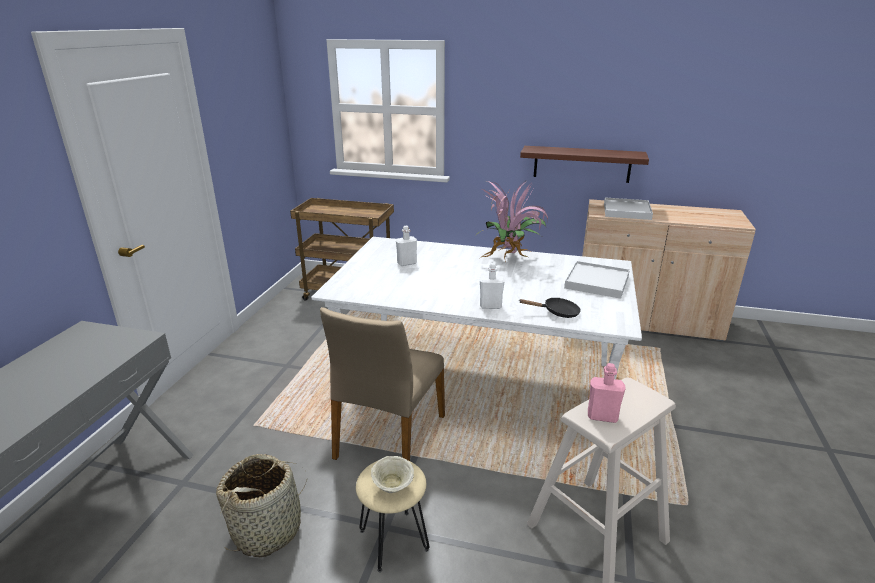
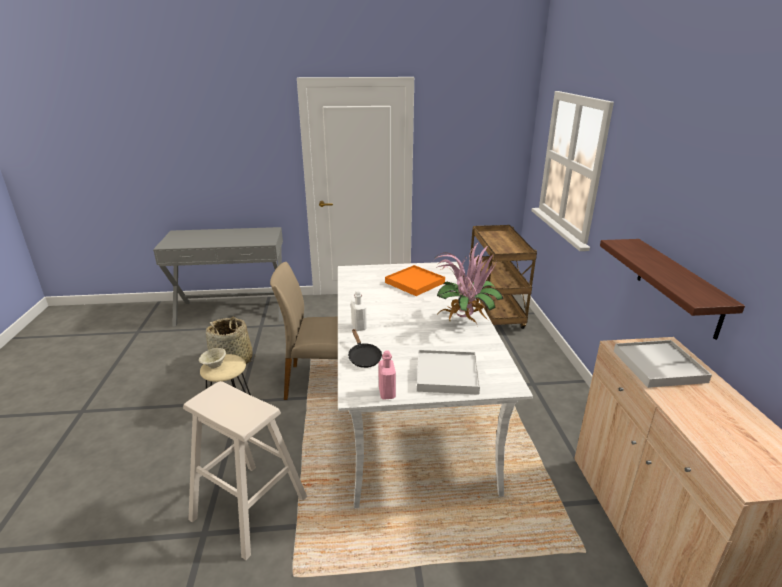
camera: 70 degrees right, 0 degrees up
white bottle [396,226,417,266] -> orange tray [385,265,445,296]
pink bottle [588,363,626,423] -> pink bottle moved to [378,351,396,400]

